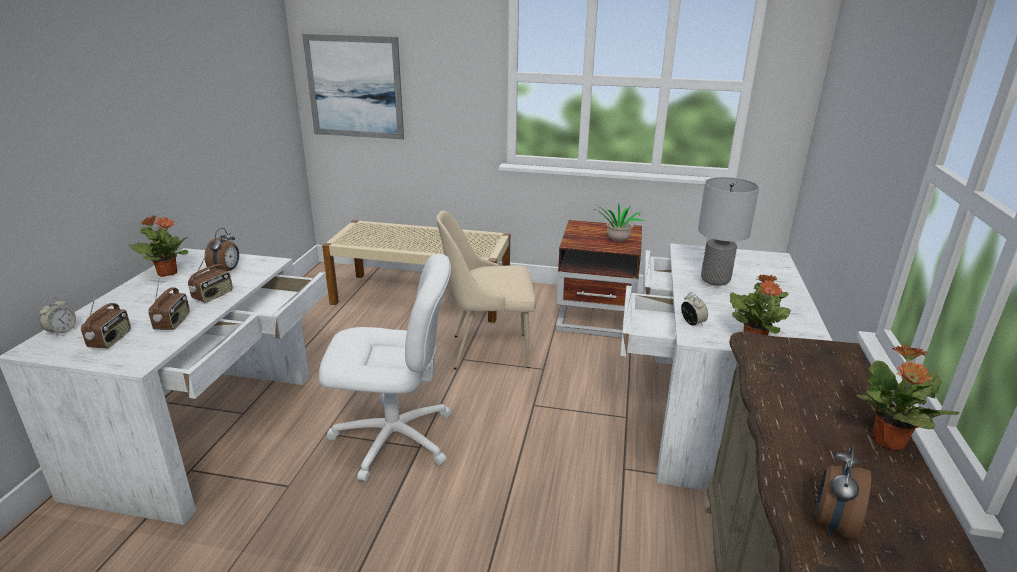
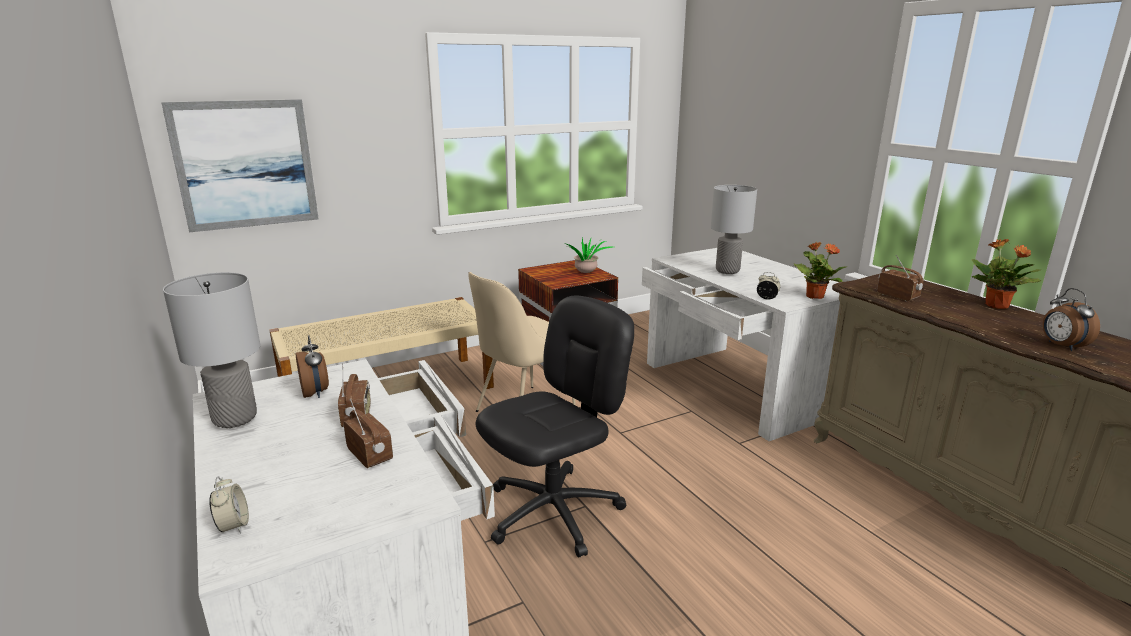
camera: 40 degrees left, 5 degrees down
radio [81,293,131,348] -> radio moved to [877,255,924,301]
potted plant [129,215,188,277] -> grey table lamp [163,272,260,428]
white office chair [319,254,452,482] -> black office chair [475,296,634,558]

